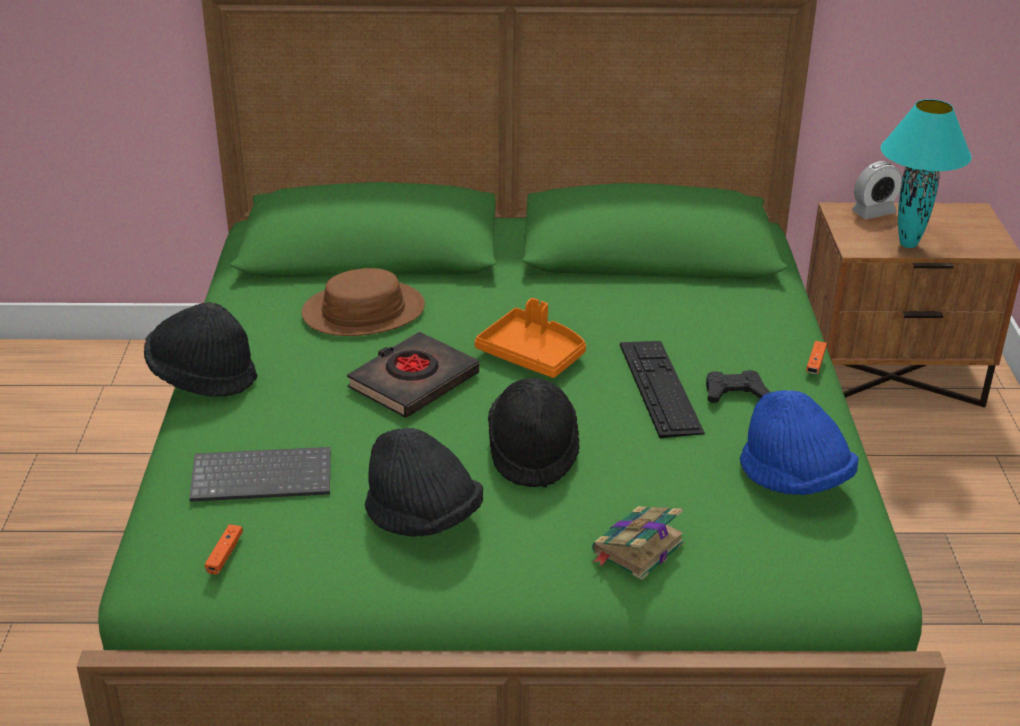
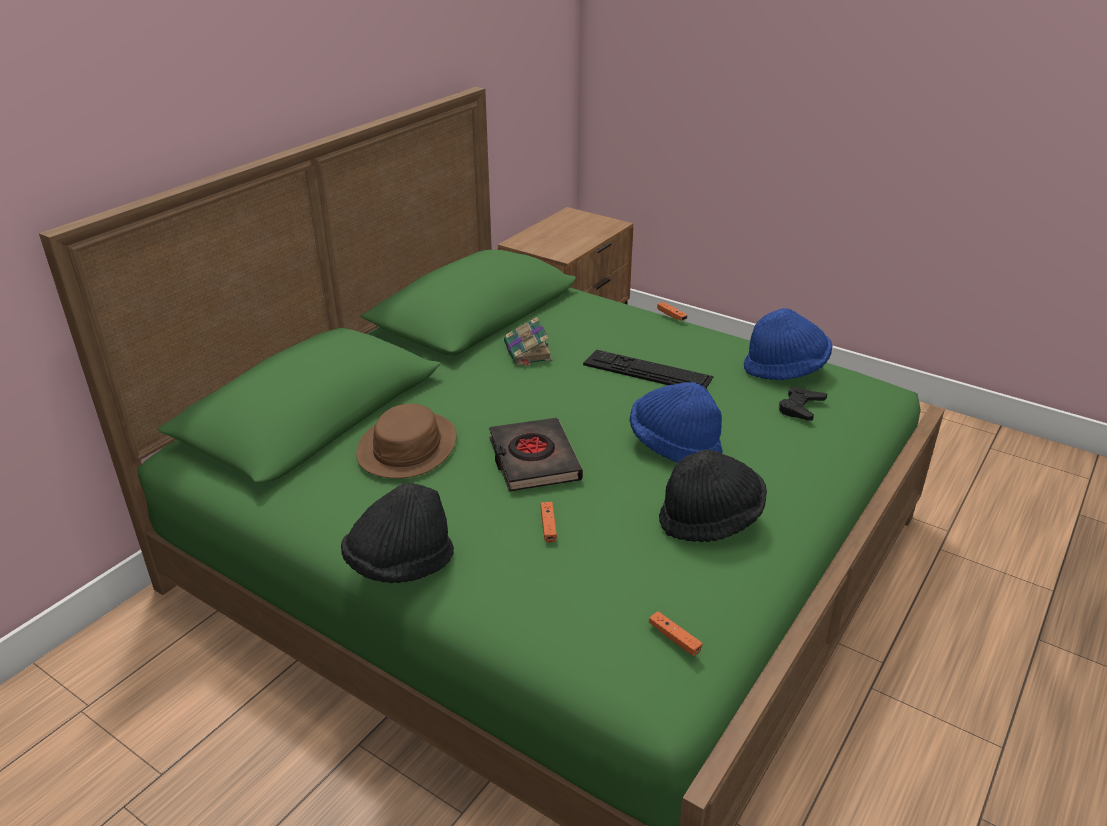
camera: 55 degrees left, 0 degrees up
keyboard [189,447,330,502] -> none
orange tray [475,298,586,378] -> none
black hat [488,378,580,488] -> blue hat [629,382,723,463]
book [592,506,685,580] -> book moved to [504,317,552,366]
black game controller [706,370,771,403] -> black game controller moved to [779,386,827,421]
alarm clock [852,161,902,219] -> none
turquoise table lamp [881,99,972,248] -> none
none -> orange game controller [541,502,557,542]

